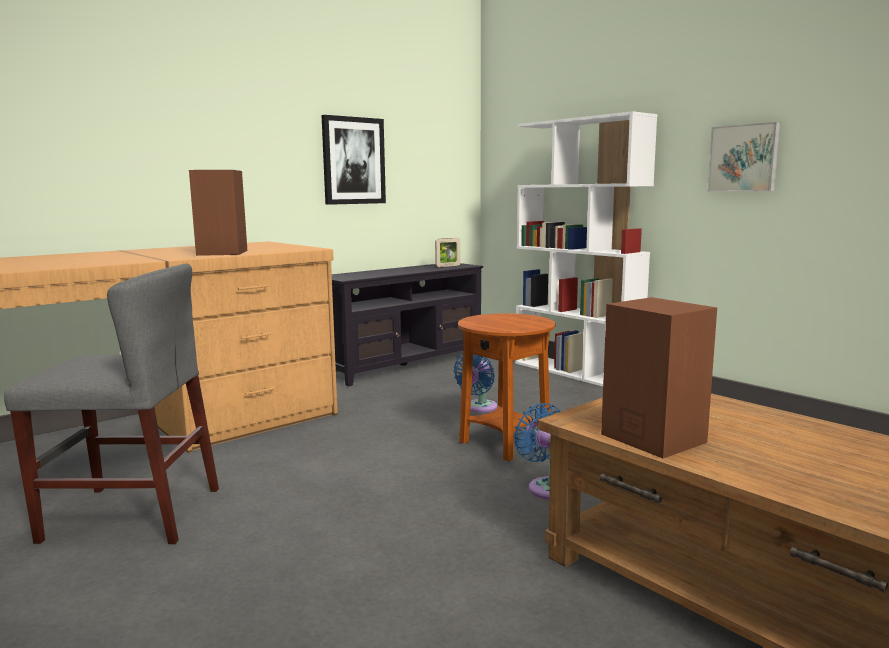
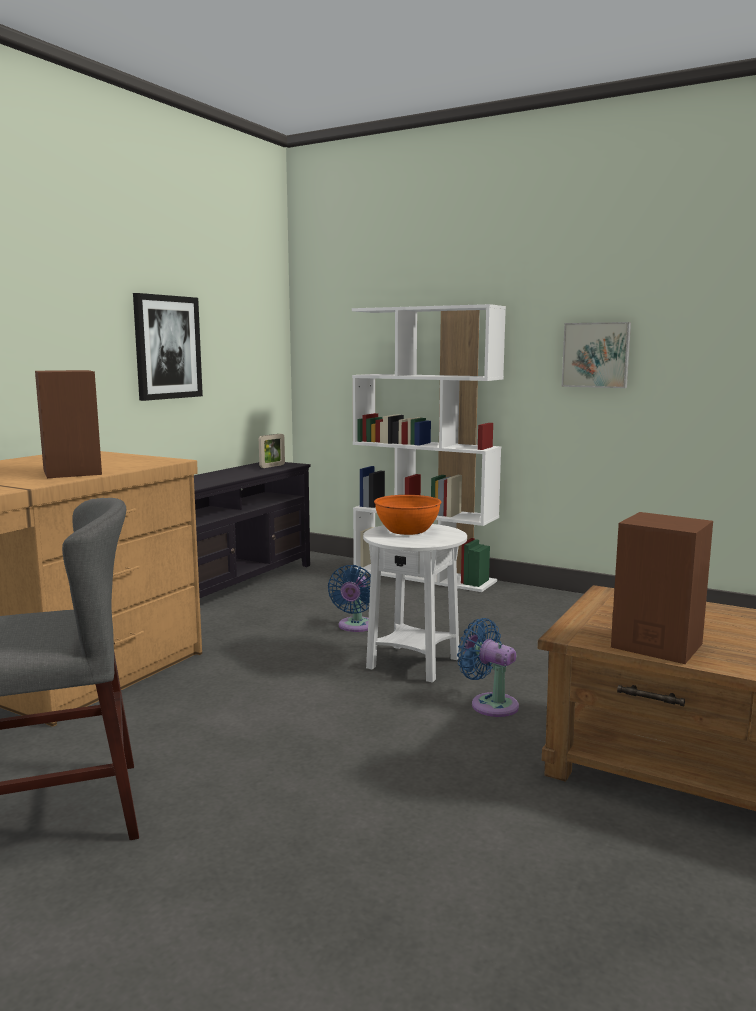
camera: 20 degrees left, 0 degrees up
brown side table [458,313,555,461] -> white side table [363,524,467,683]
none -> orange bowl [374,495,441,535]

